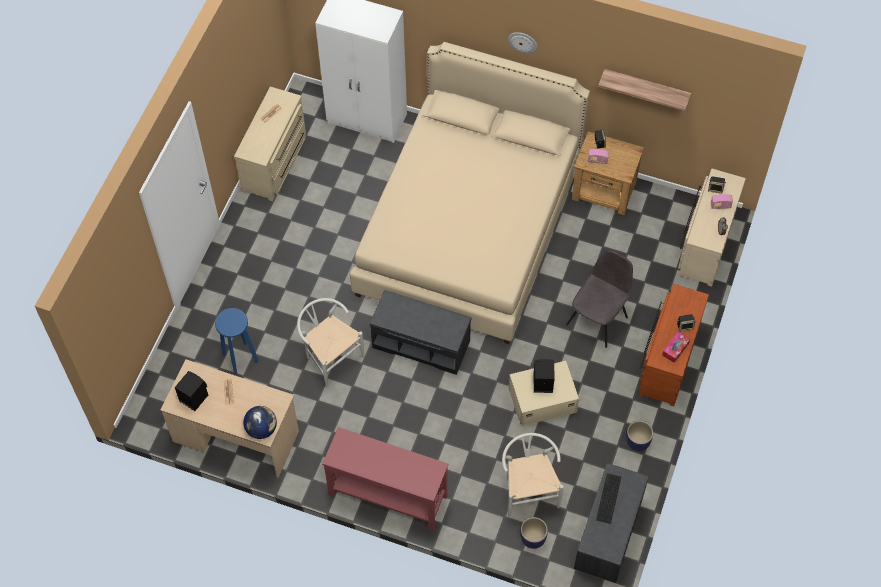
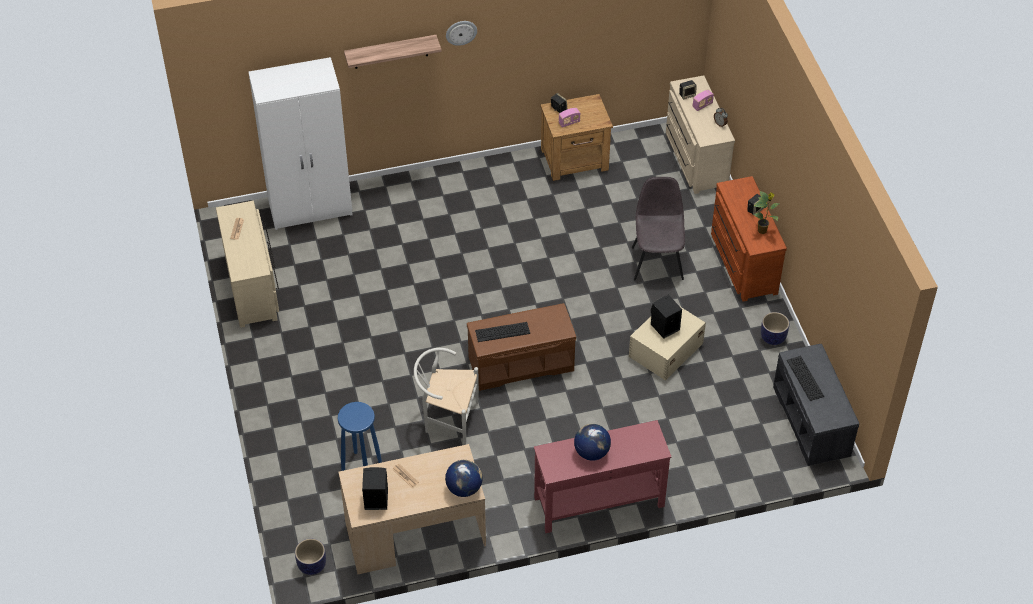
camera: 35 degrees left, 10 degrees down
beige bed [350,42,590,344] -> none
grey bench [370,290,471,375] -> brown bench [467,303,576,391]
white chair [502,433,564,518] -> none
planter [520,517,548,549] -> planter moved to [295,539,326,575]
shelf [598,69,691,111] -> shelf moved to [344,35,442,69]
tissue box [662,331,690,363] -> potted plant [754,191,779,234]
none -> keyboard [475,322,530,342]
none -> globe [574,424,611,461]

